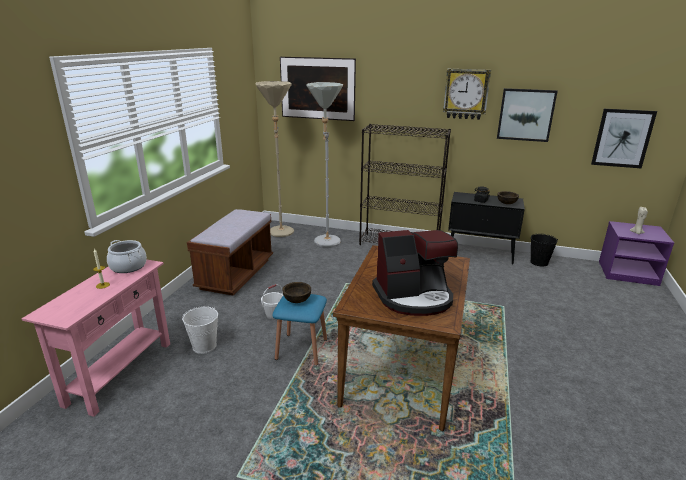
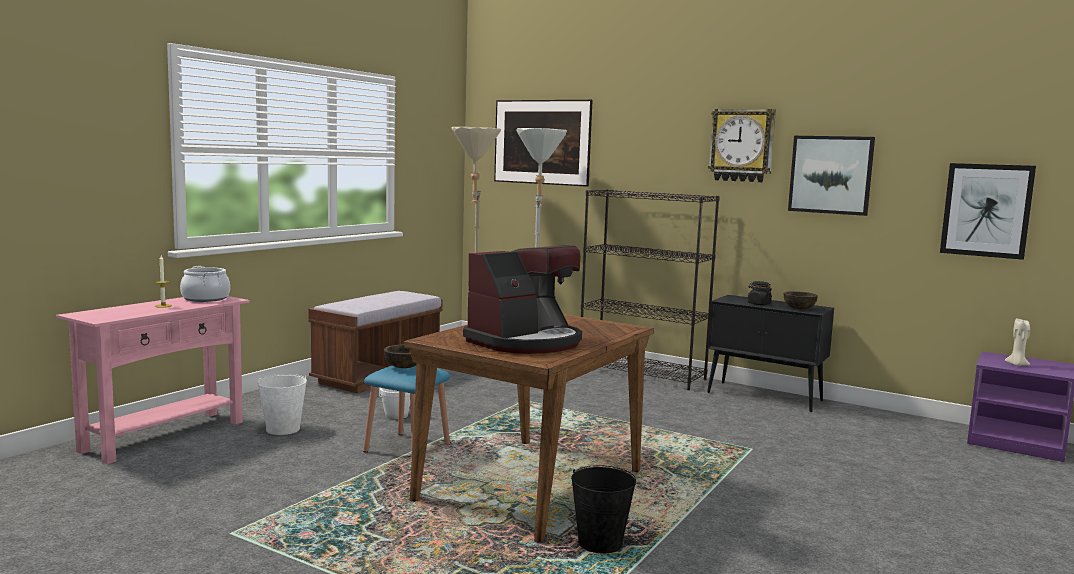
camera: 15 degrees right, 15 degrees down
coffee machine [372,230,458,316] -> coffee machine turned 45 degrees counterclockwise [463,246,582,354]
black bucket [530,234,558,267] -> black bucket moved to [571,465,636,553]

